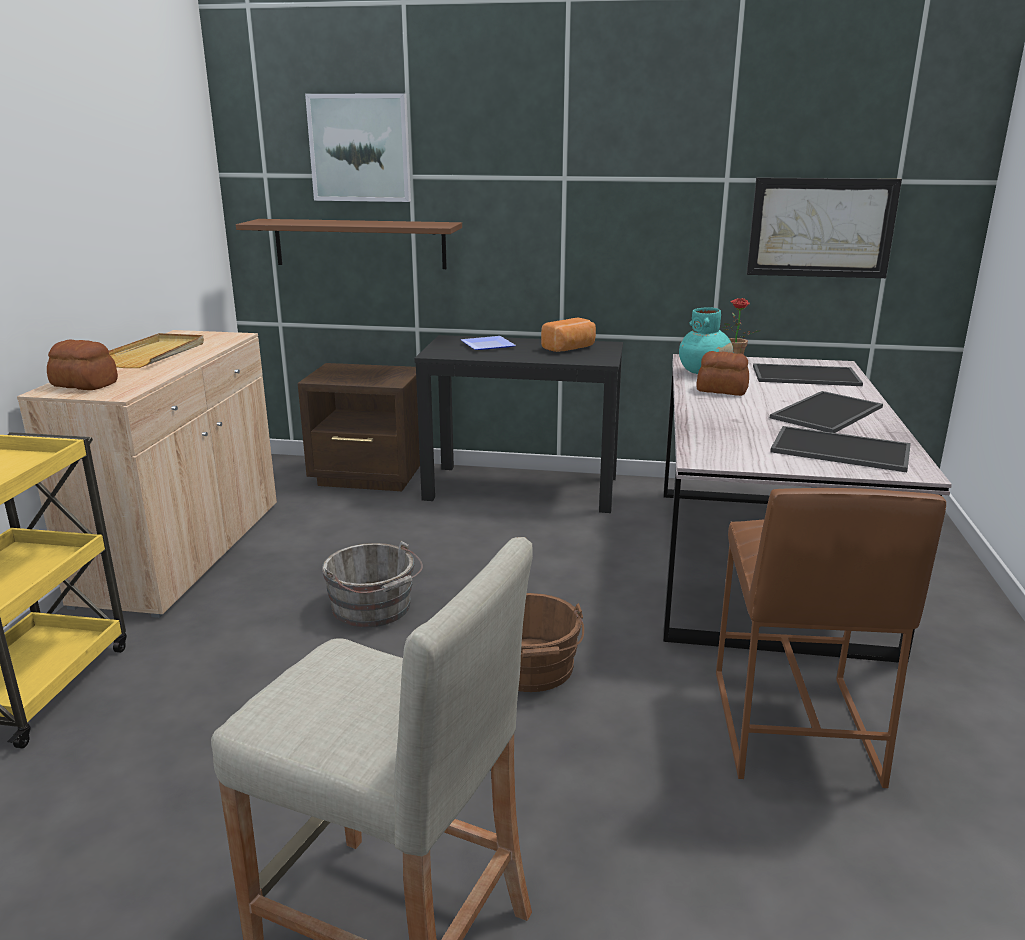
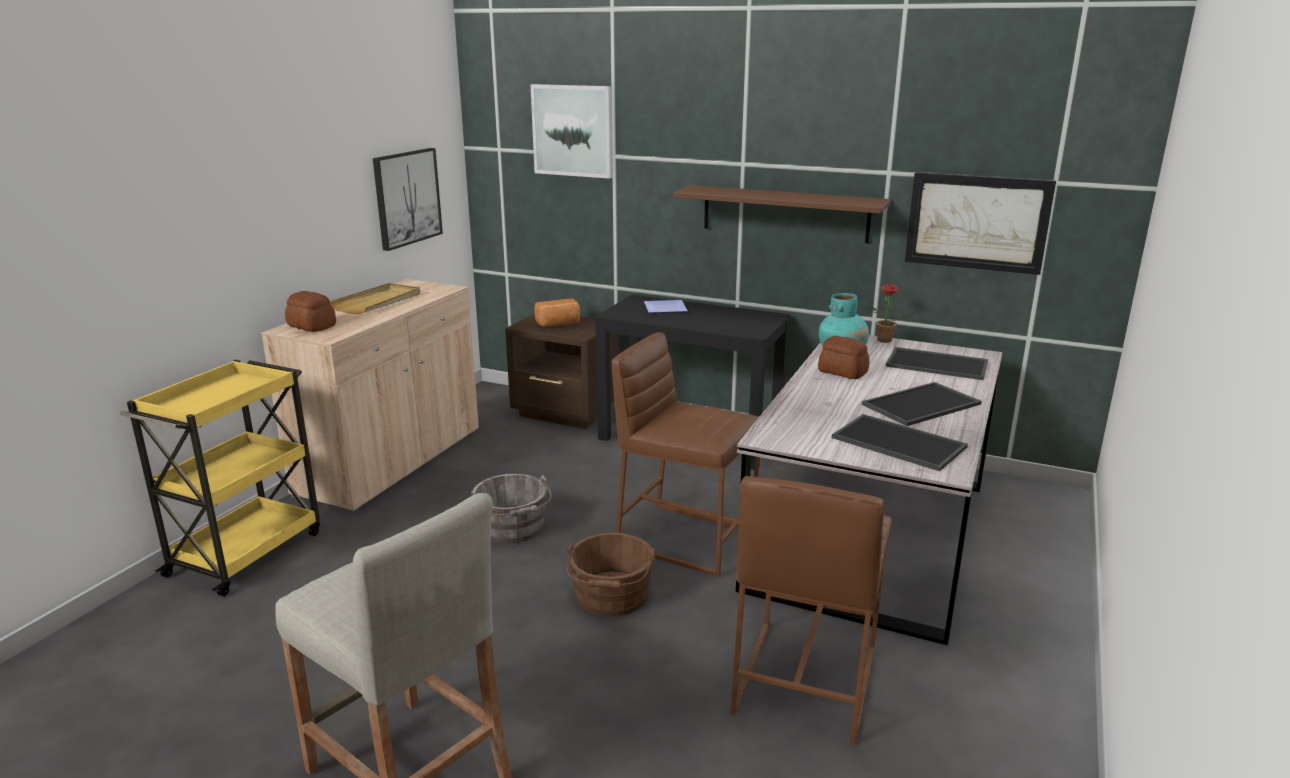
camera: 15 degrees right, 0 degrees up
brown shelf [236,219,462,269] -> brown shelf moved to [673,185,891,244]
bread [541,318,596,352] -> bread moved to [534,299,580,327]
none -> picture [373,148,443,251]
none -> brown stool [612,332,760,577]

